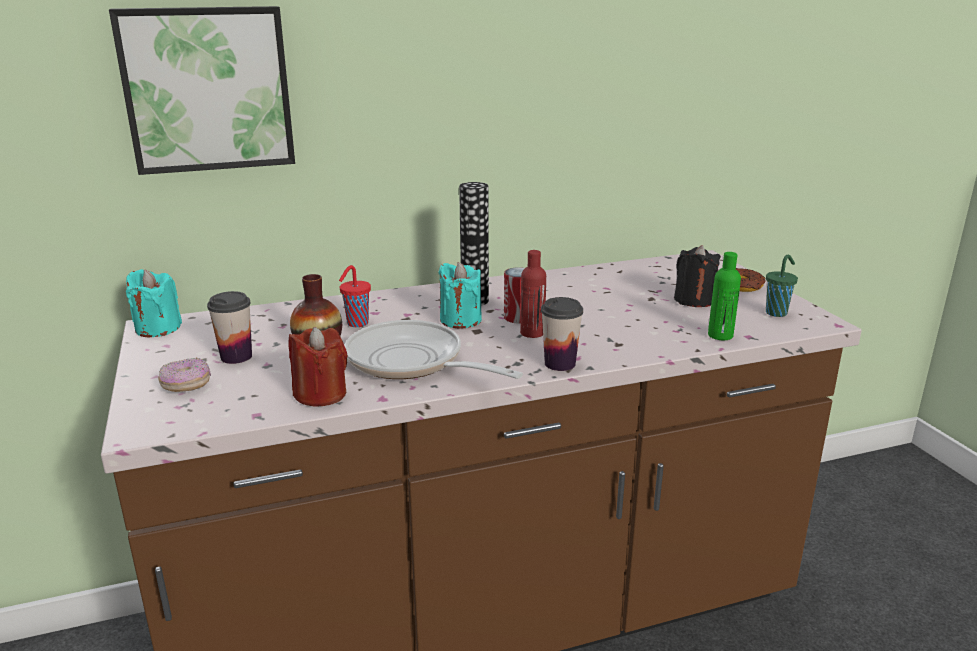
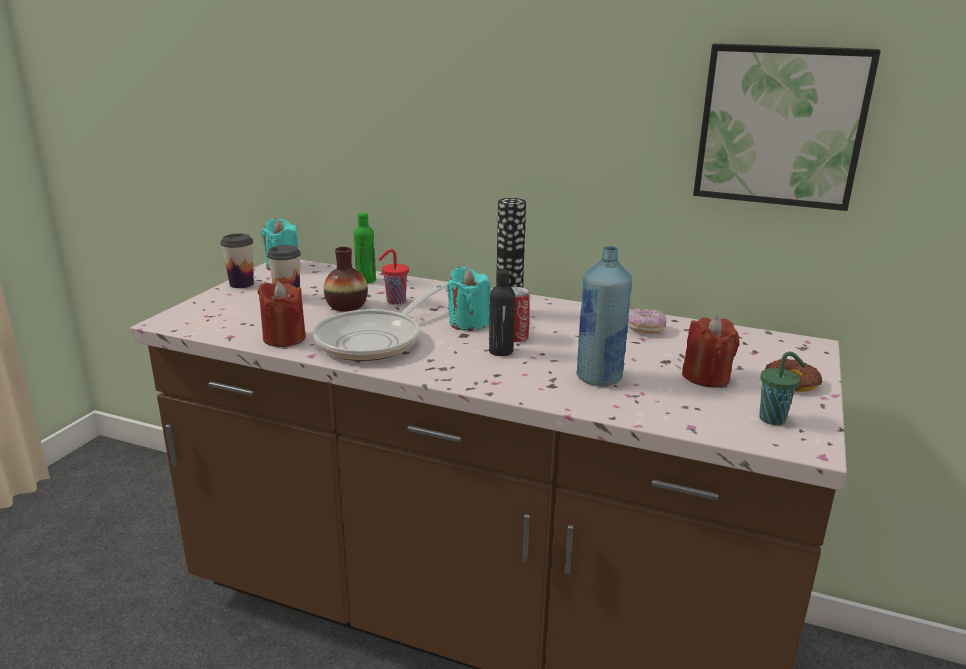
camera: 40 degrees right, 0 degrees up
picture [109,6,295,175] -> picture moved to [693,43,881,211]
donut [158,358,211,392] -> donut moved to [628,309,666,334]
frying pan [344,320,523,379] -> frying pan turned 135 degrees counterclockwise [313,283,447,361]
red bottle [520,250,546,338] -> black bottle [489,269,515,356]
cup [541,297,583,371] -> cup moved to [220,233,254,288]
black candle [674,245,721,307] -> red candle [682,316,739,388]
green bottle [708,252,741,340] -> green bottle moved to [354,213,376,284]
none -> blue bottle [576,246,632,386]

